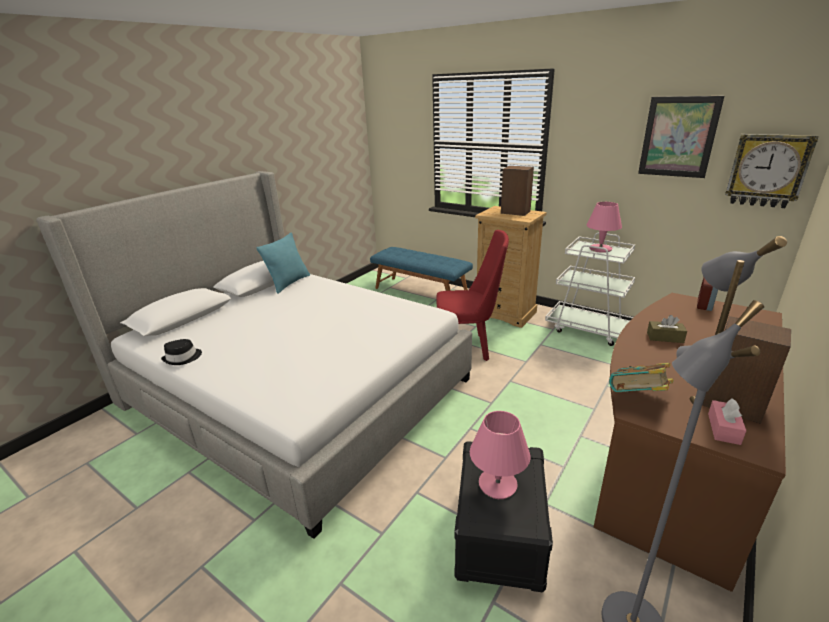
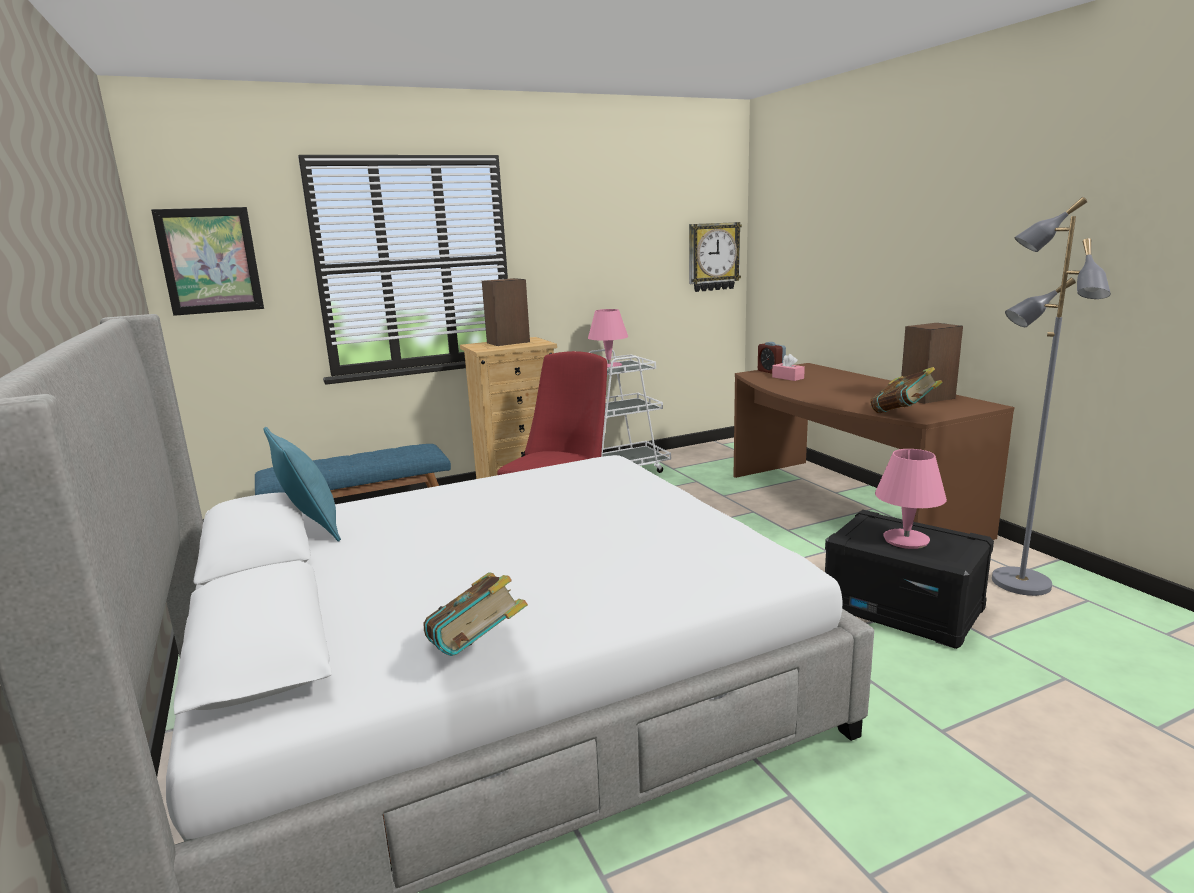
camera: 60 degrees left, 10 degrees down
black hat [161,339,202,365] -> book [424,572,528,656]
picture [638,96,724,178] -> picture moved to [151,207,264,316]
brown tissue box [647,315,687,343] -> none
pink tissue box [708,398,746,445] -> pink tissue box moved to [772,354,805,381]

